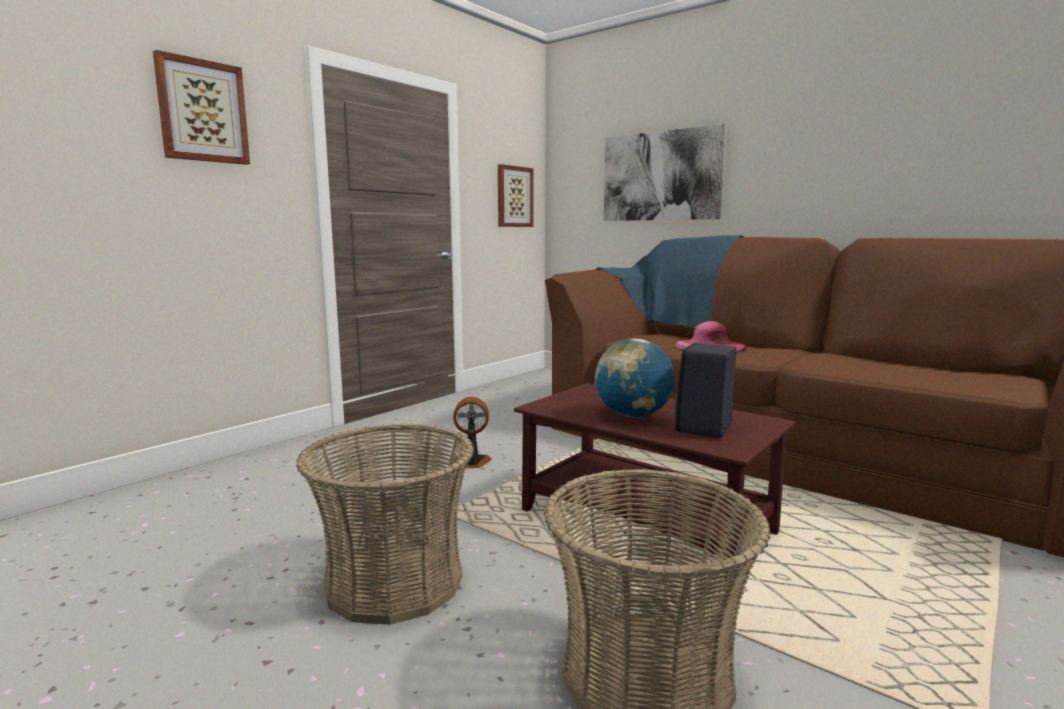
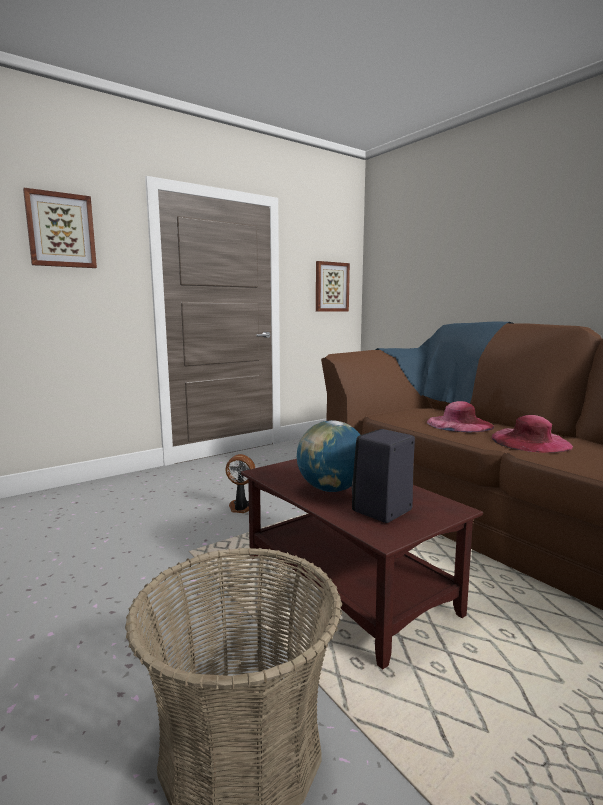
camera: 15 degrees right, 0 degrees up
basket [296,423,474,625] -> none
picture [604,124,726,221] -> none
none -> pink hat [492,415,573,453]

